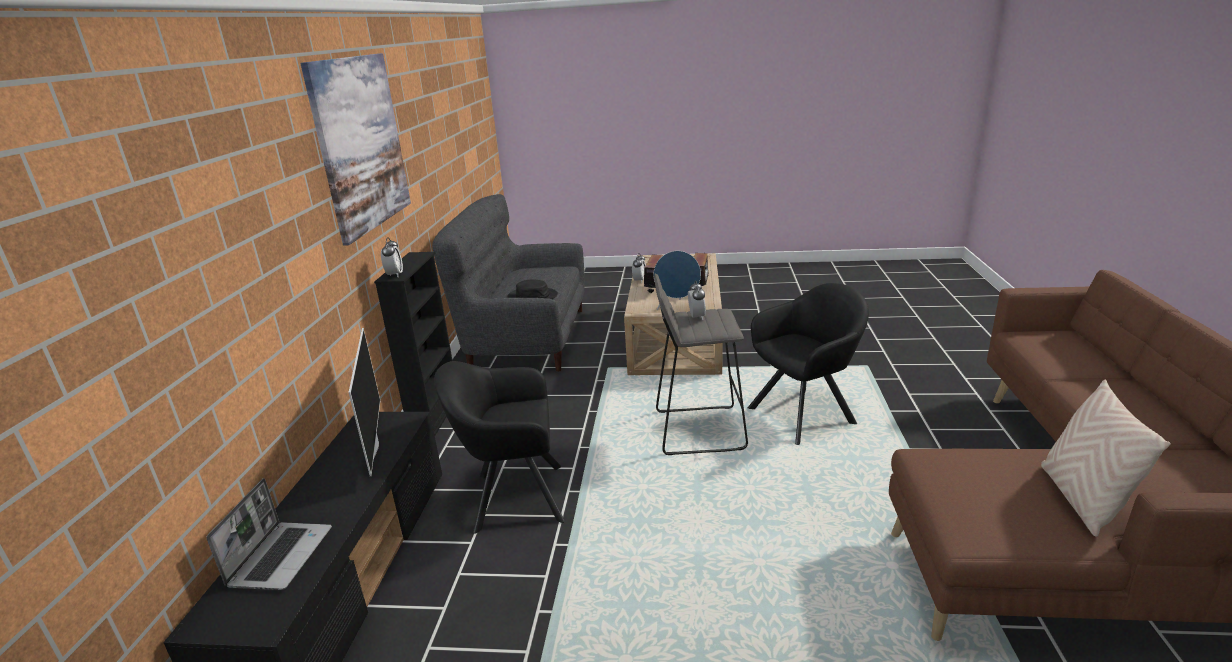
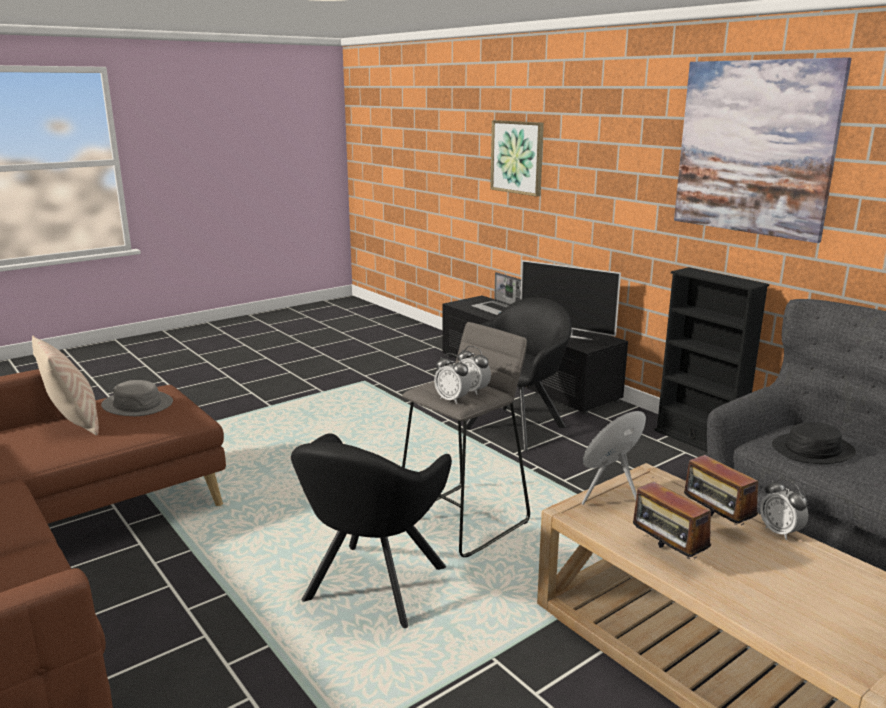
camera: 135 degrees right, 5 degrees down
alarm clock [381,237,403,277] -> alarm clock moved to [434,353,471,404]
none -> grey hat [101,380,173,416]
none -> picture [490,120,544,197]

